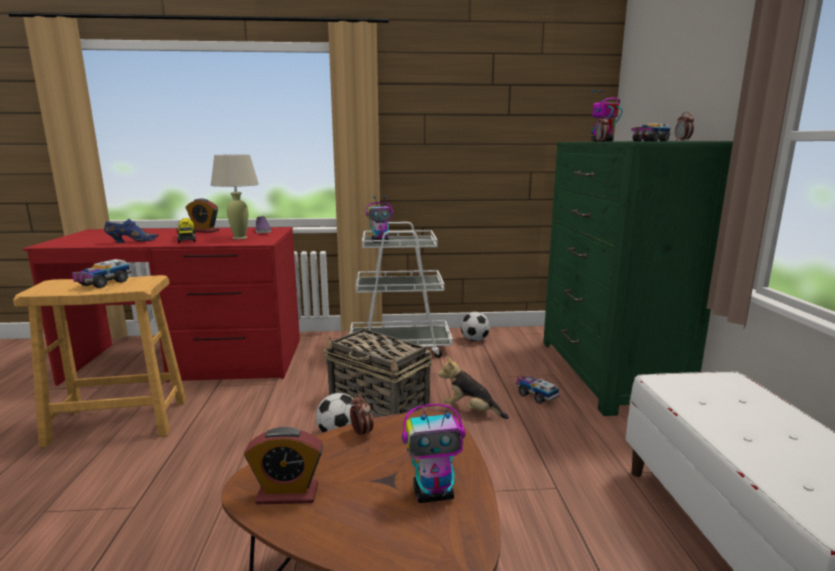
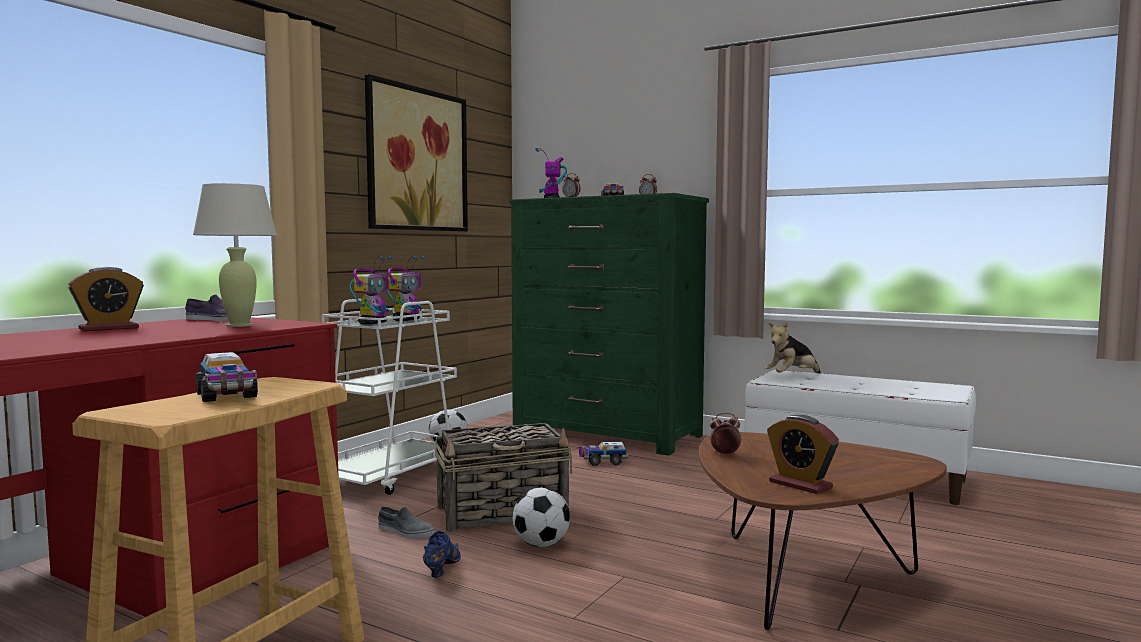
camera: 55 degrees left, 10 degrees down
blue shoe [104,219,159,243] -> blue shoe moved to [423,531,461,577]
toy truck [176,218,195,243] -> none
alarm clock [244,427,323,504] -> alarm clock turned 105 degrees clockwise [767,415,839,494]
toy robot [402,404,465,503] -> toy robot moved to [387,256,425,321]
plush toy [438,356,509,419] -> plush toy moved to [765,322,821,374]
none -> picture [365,74,468,232]
none -> grey shoe [378,506,435,539]

